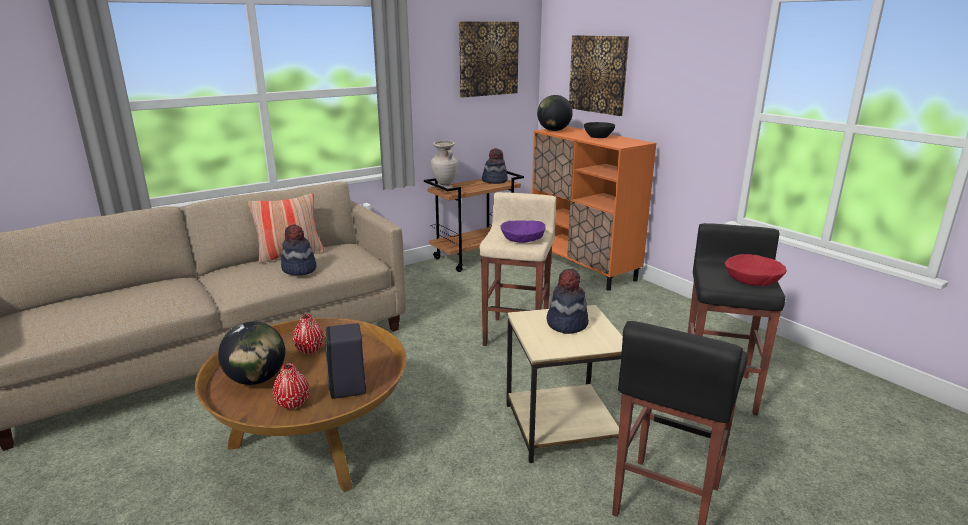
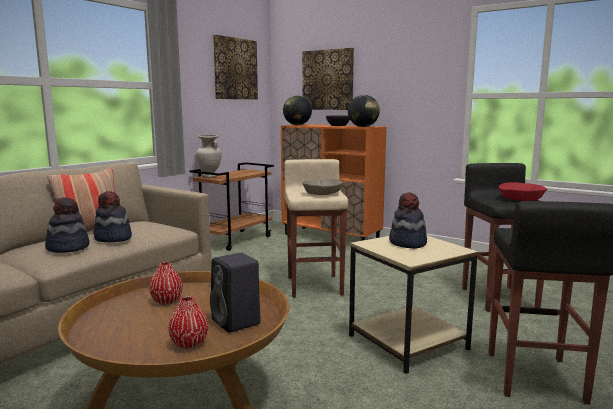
camera: 20 degrees left, 10 degrees down
globe [218,322,285,385] -> globe moved to [348,95,380,127]
hat [482,148,508,184] -> hat moved to [45,197,89,253]
purple bowl [500,220,546,243] -> beige bowl [302,179,342,195]

